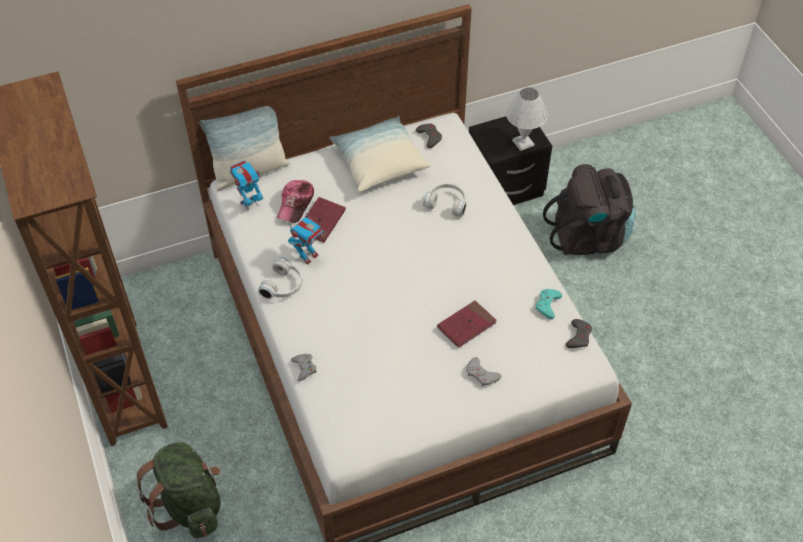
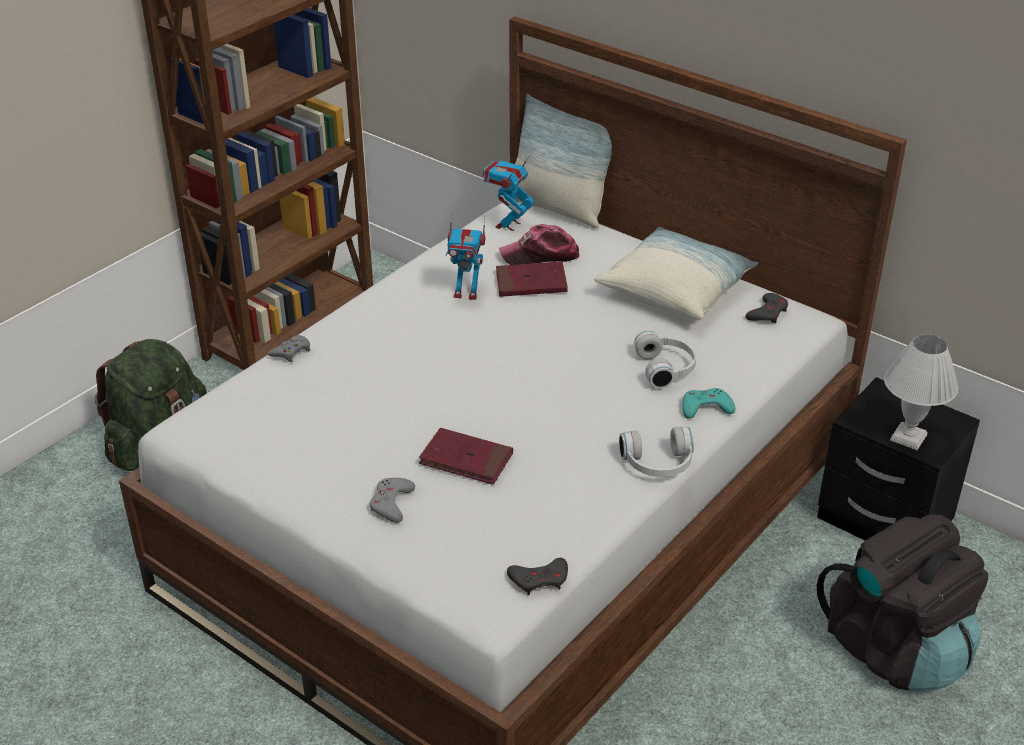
camera: 60 degrees right, 15 degrees down
toy robot [230,160,263,210] -> toy robot turned 90 degrees counterclockwise [483,154,535,231]
white headphones [258,257,302,299] -> white headphones moved to [619,427,694,477]
turquoise game controller [536,289,562,319] -> turquoise game controller moved to [682,388,735,418]

